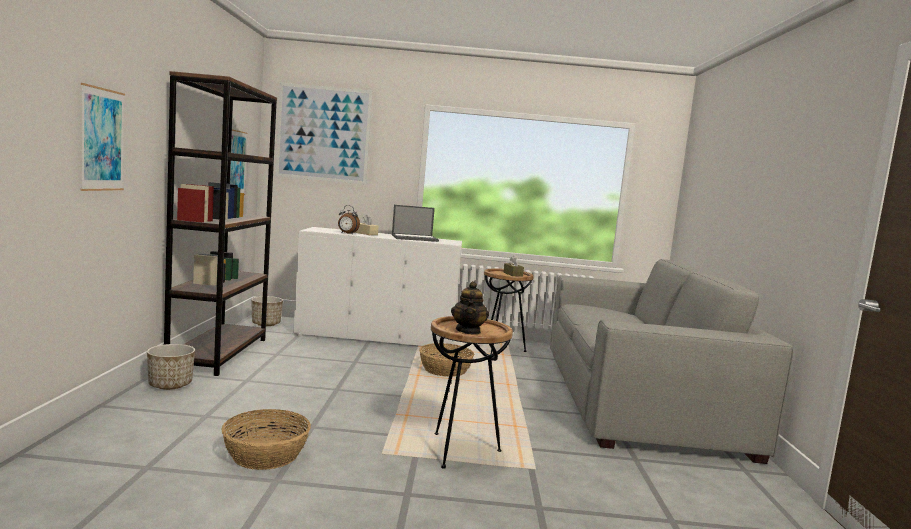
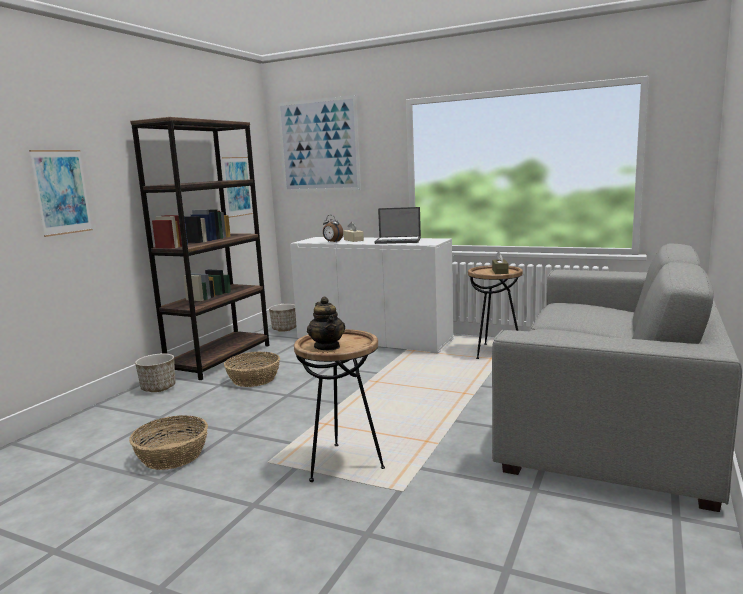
camera: 25 degrees right, 5 degrees up
basket [419,343,474,377] -> basket moved to [224,352,280,387]
teapot [451,281,489,335] -> teapot turned 45 degrees counterclockwise [307,297,345,350]

